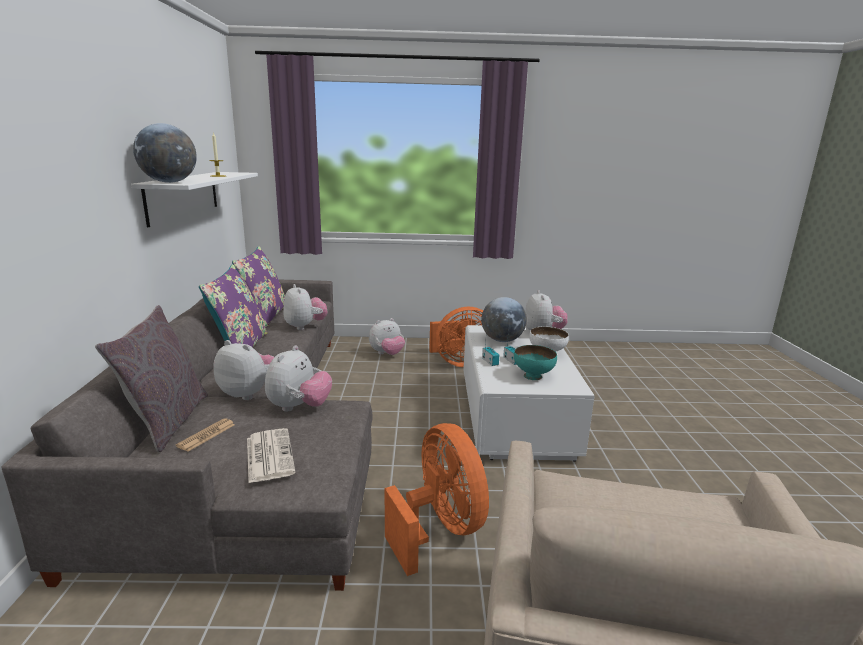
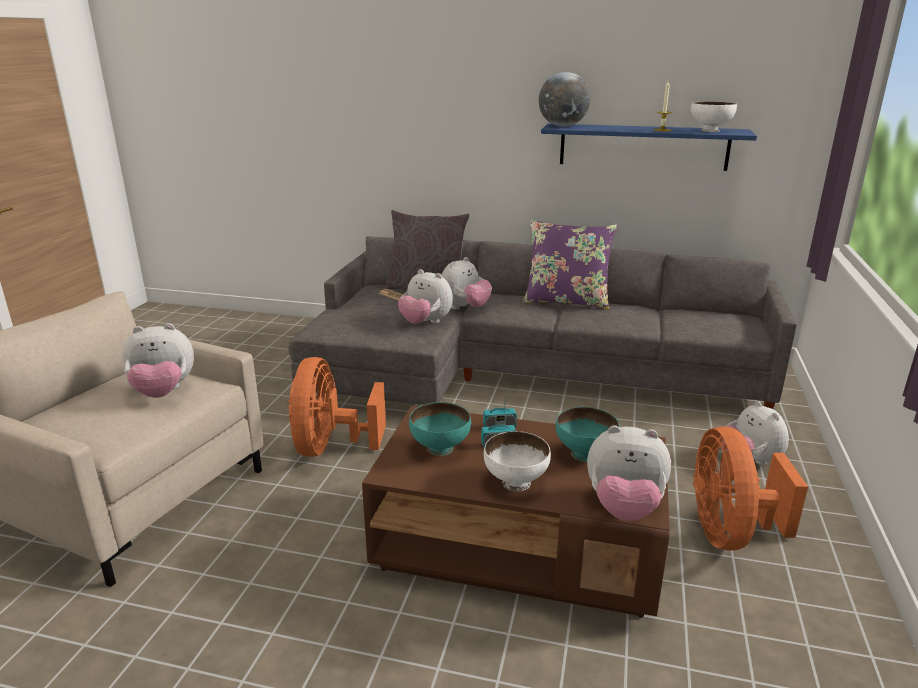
camera: 105 degrees right, 5 degrees up
white shelf [131,172,258,227] -> blue shelf [541,124,757,171]
purple pillow [232,246,285,328] -> none
newspaper [247,428,296,483] -> none
plush toy [283,284,328,330] -> plush toy moved to [123,323,194,398]
orange fan [385,423,489,576] -> orange fan turned 105 degrees clockwise [288,357,386,457]
white coffee table [463,325,595,462] -> brown coffee table [362,406,670,618]
globe [481,297,527,342] -> turquoise bowl [556,407,619,462]
none -> white bowl [691,101,737,132]

